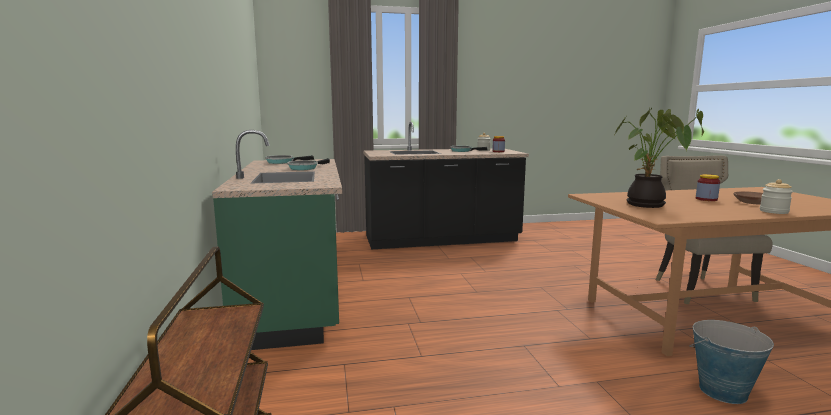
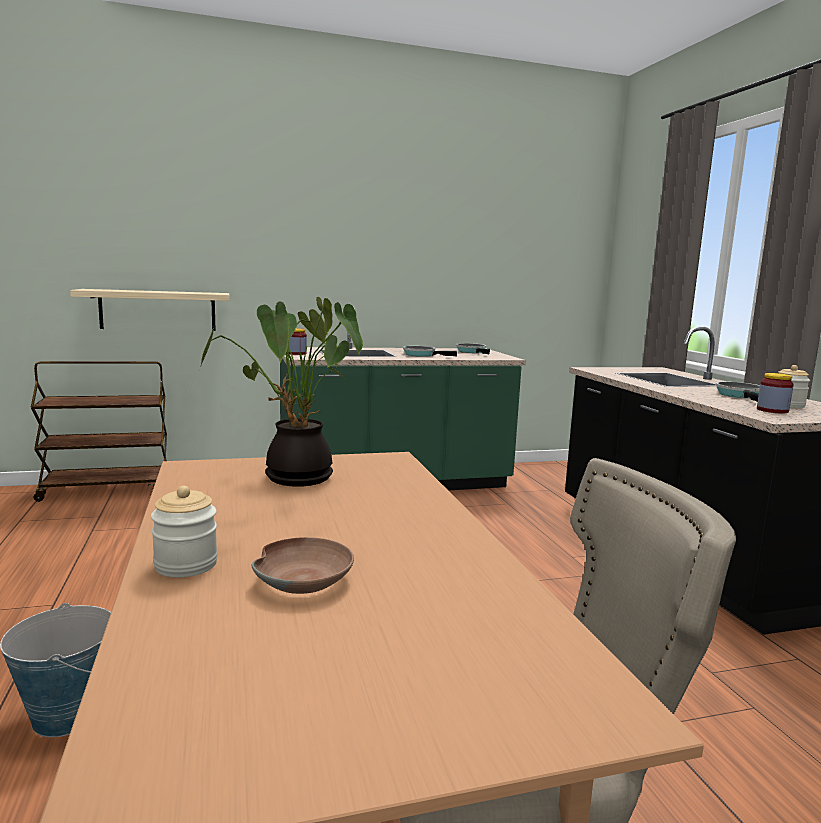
camera: 85 degrees right, 0 degrees up
jar [696,174,720,201] -> jar moved to [289,328,307,355]
none -> shelf [70,289,230,331]

